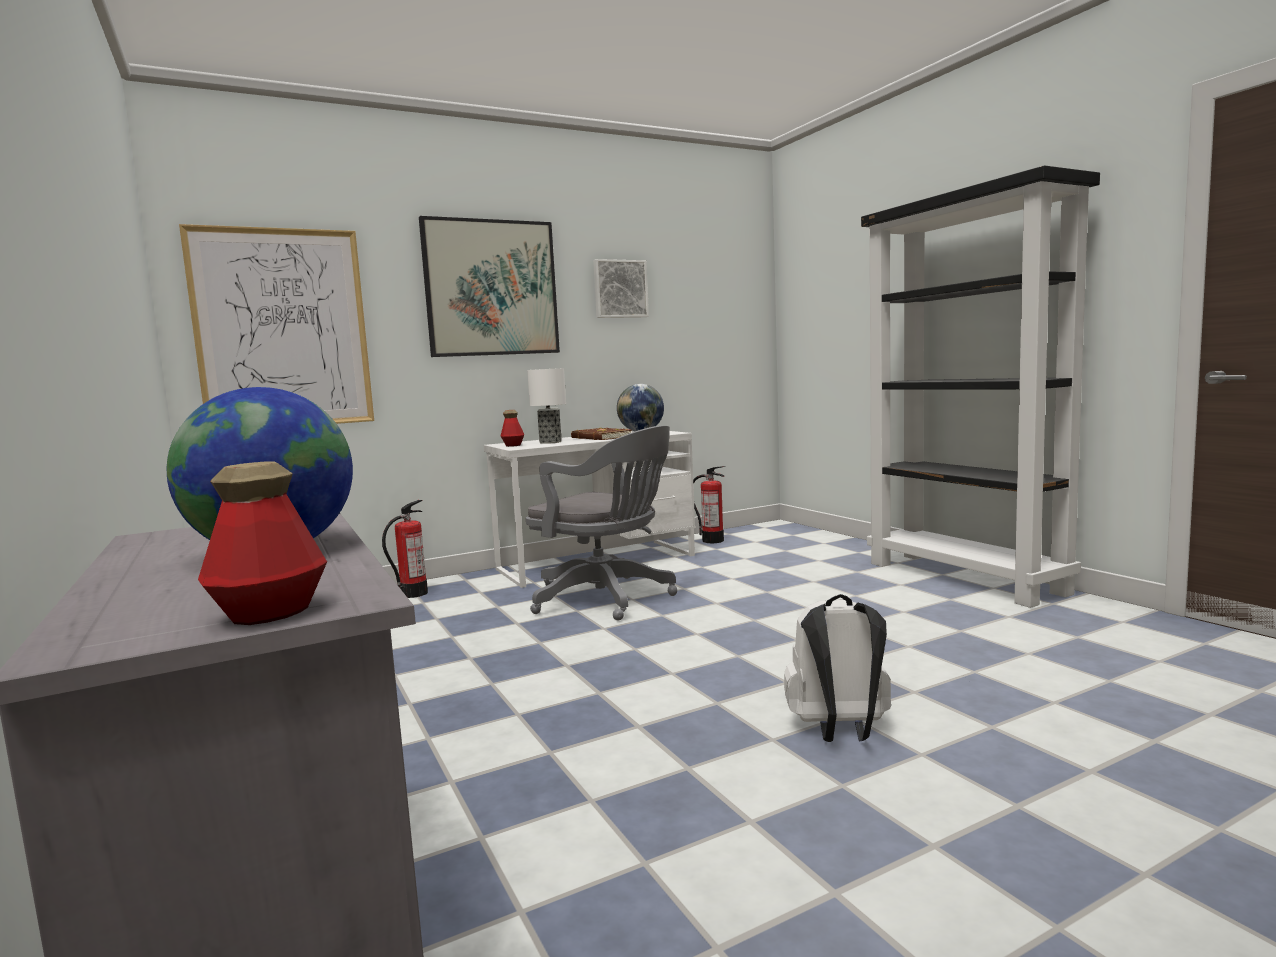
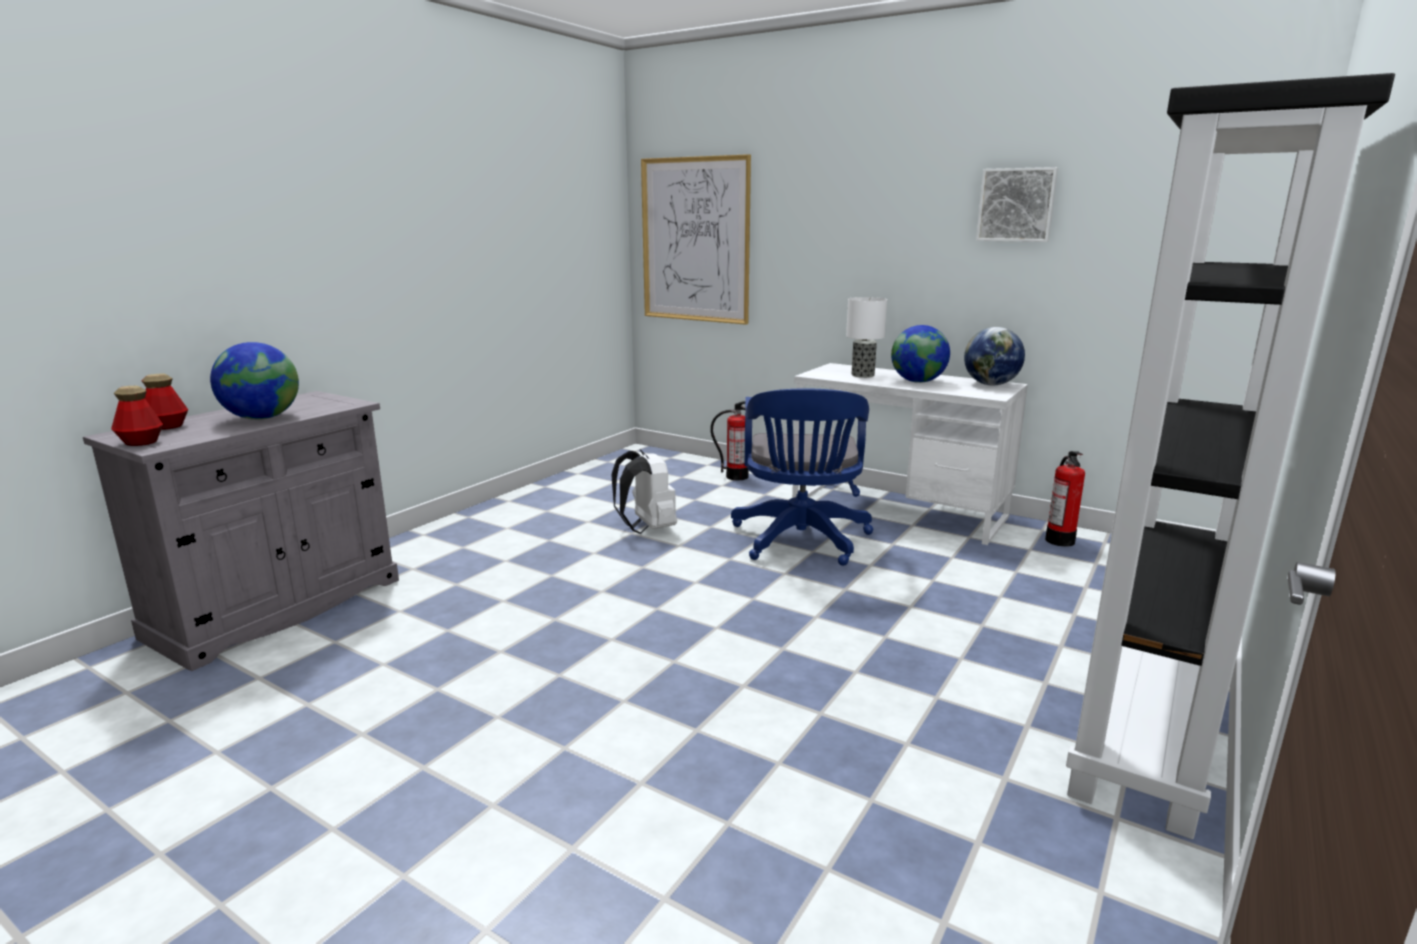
camera: 60 degrees right, 10 degrees up
picture [419,216,560,357] -> none
bottle [501,410,524,447] -> bottle moved to [141,374,188,430]
grey office chair [526,426,678,621] -> blue office chair [731,388,873,566]
brown book [571,427,632,440] -> globe [891,325,950,383]
white backpack [784,594,891,742] -> white backpack moved to [612,449,677,534]

